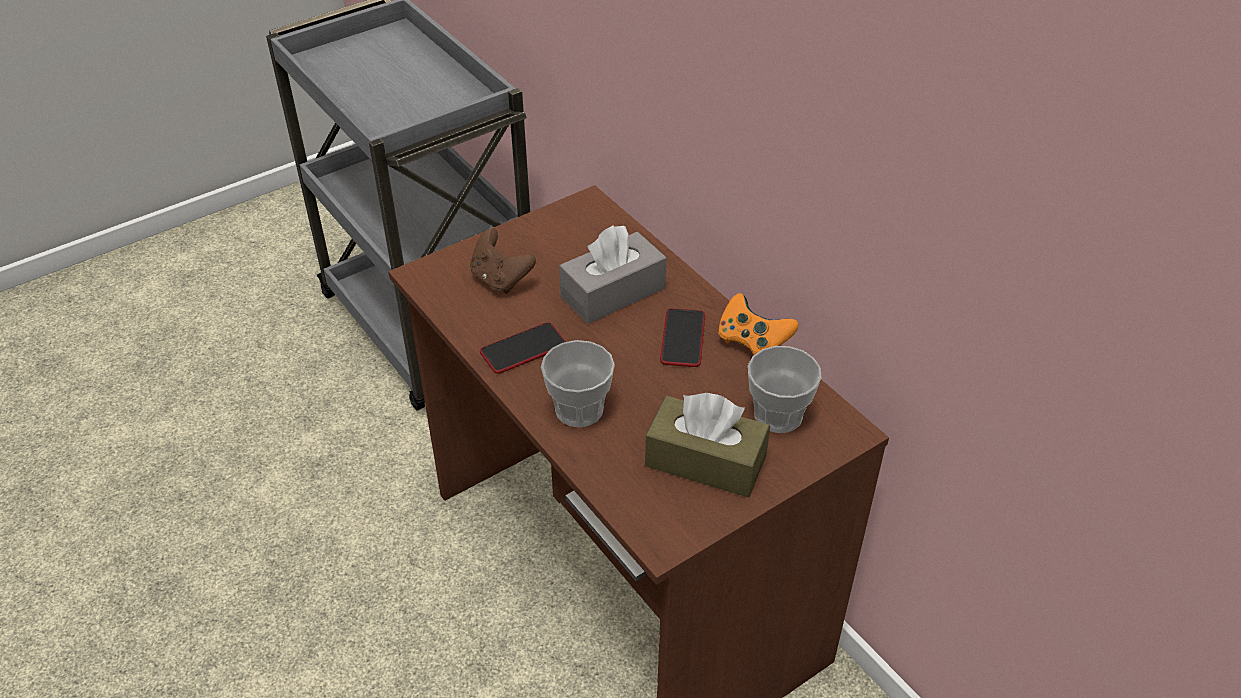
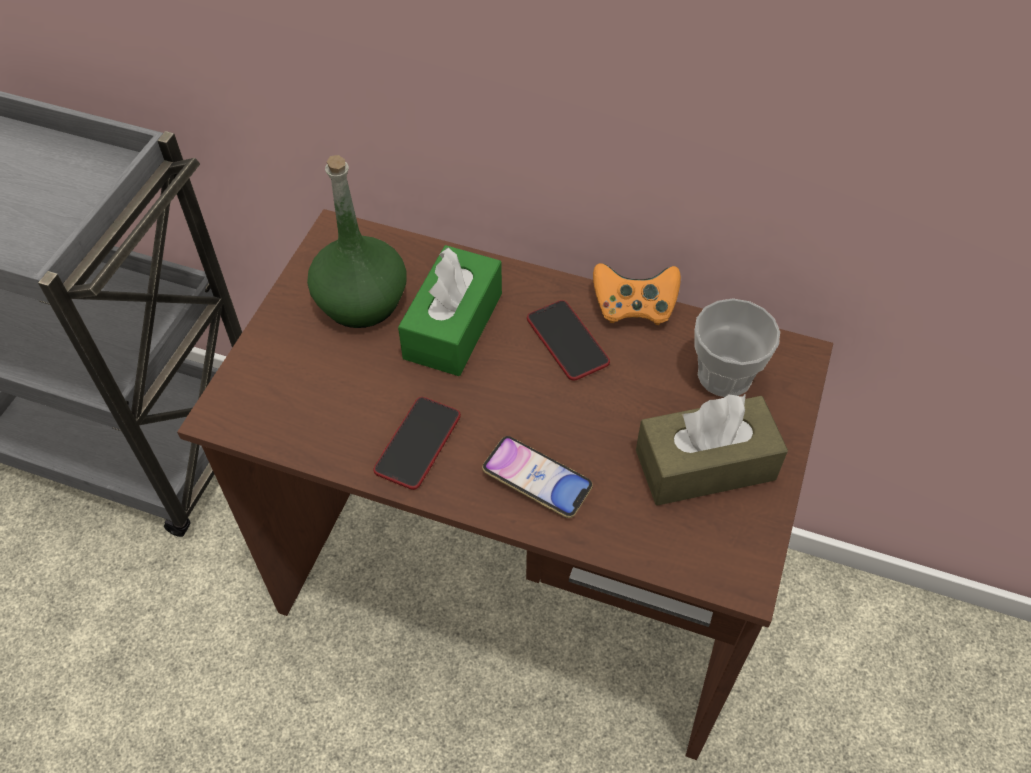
camera: 35 degrees left, 10 degrees up
brown game controller [470,228,536,294] -> none
cup [541,340,615,427] -> phone [482,436,593,518]
grey tissue box [559,225,666,324] -> green tissue box [398,245,502,376]
none -> green bottle [307,155,407,328]

